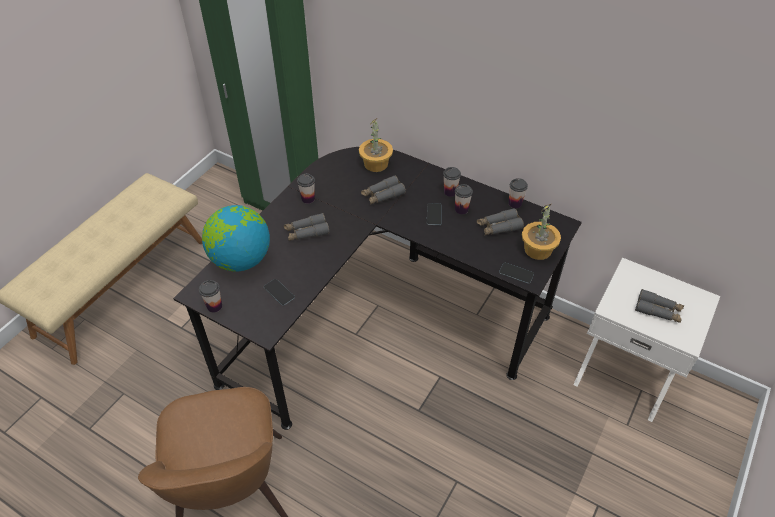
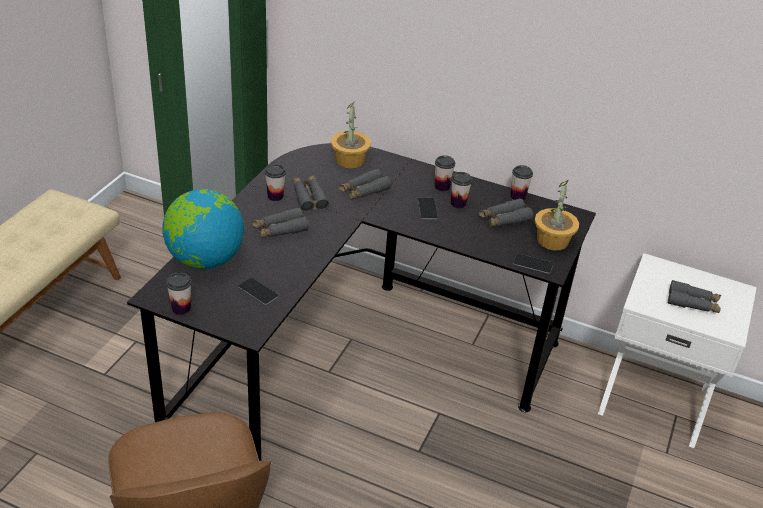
camera: 10 degrees left, 10 degrees down
none -> grey binoculars [293,175,329,212]

